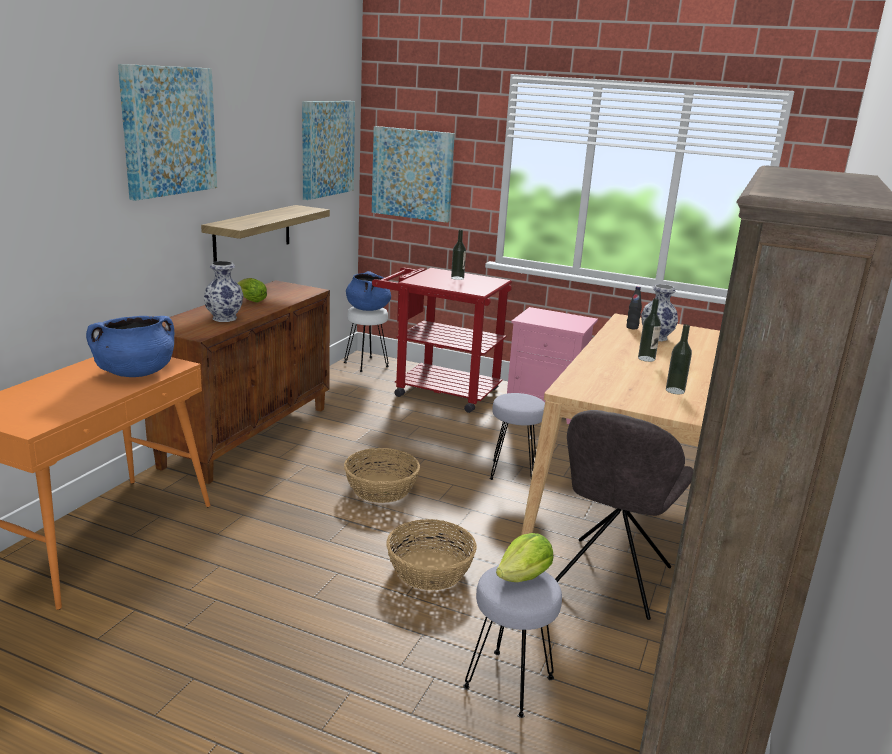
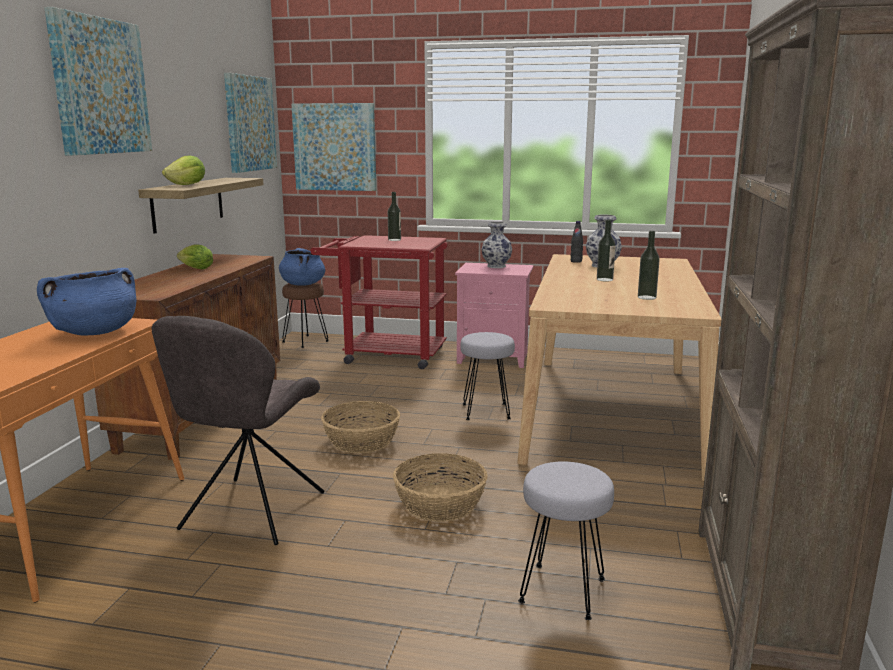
camera: 10 degrees left, 5 degrees down
vase [204,261,244,322] -> vase moved to [481,222,512,268]
white stool [344,307,389,372] -> brown stool [282,283,328,348]
lettuce [496,533,553,582] -> lettuce moved to [162,155,205,185]
grey chair [555,410,693,620] -> grey chair moved to [152,316,324,545]

